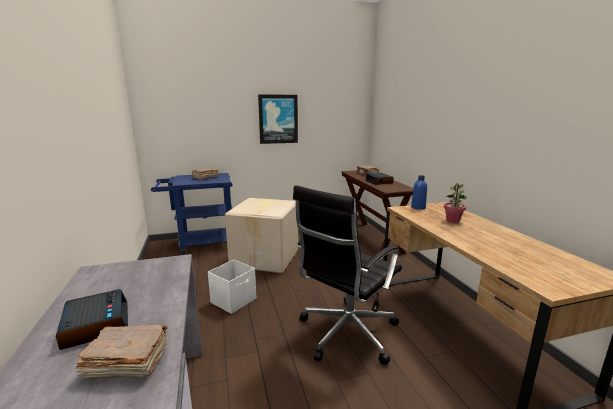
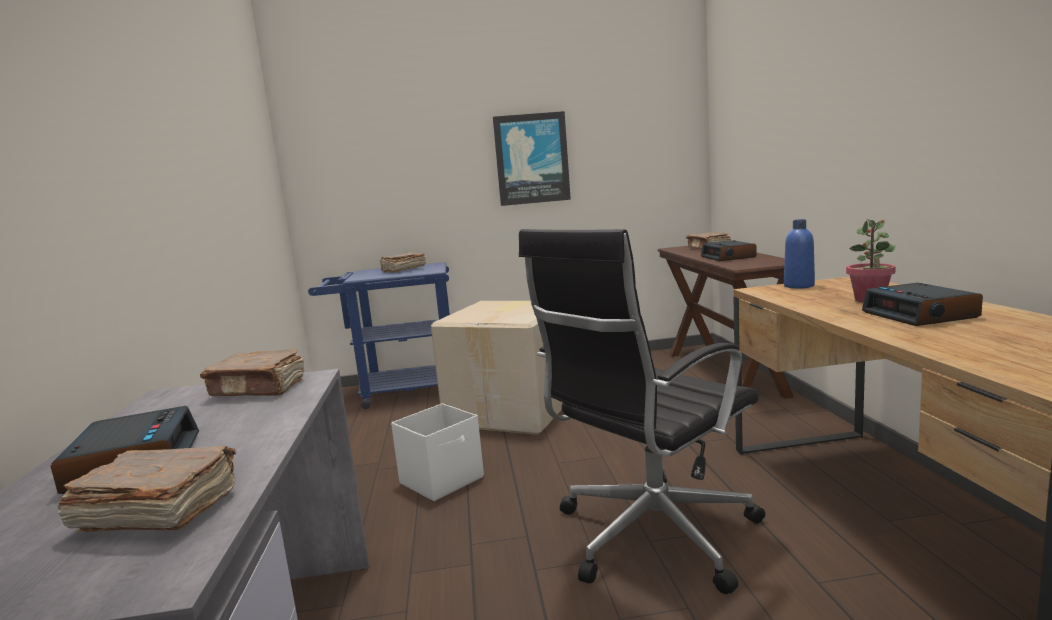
camera: 10 degrees right, 5 degrees down
none -> brown book [200,349,304,396]
none -> alarm clock [862,283,983,326]

